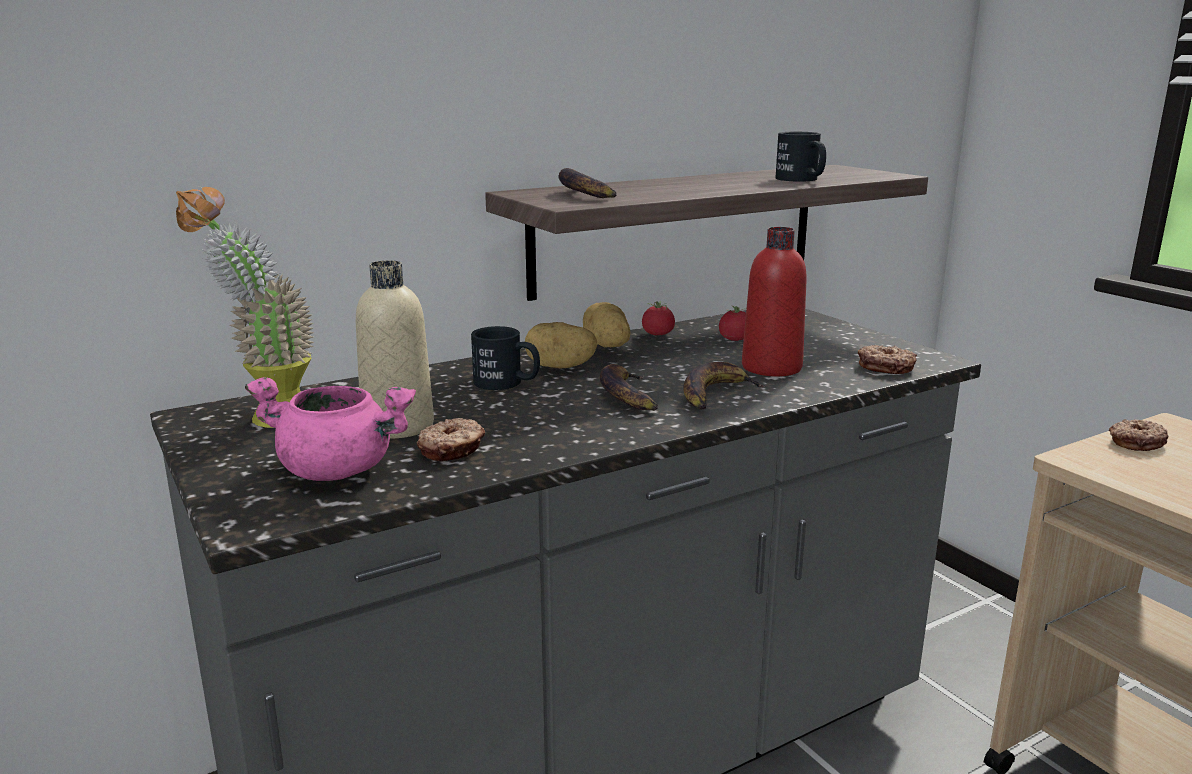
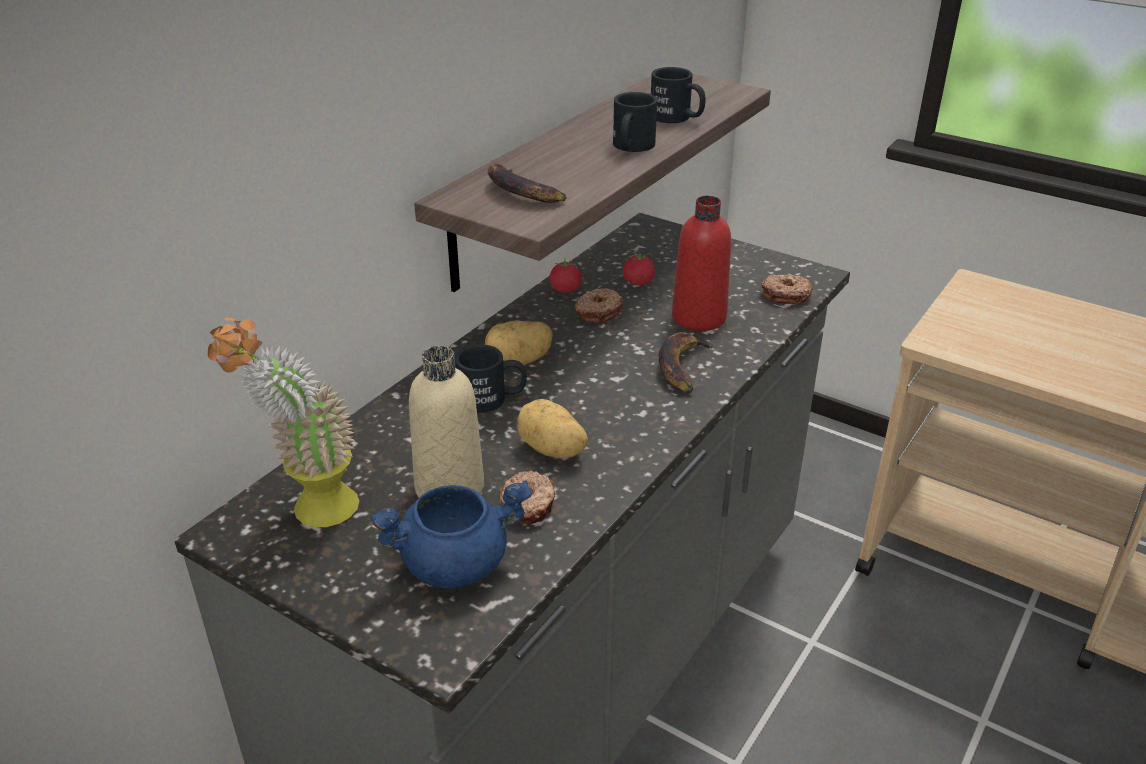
camera: 25 degrees left, 15 degrees up
pink cooking pot [245,377,416,481] -> blue cooking pot [370,480,533,589]
potato [583,302,631,348] -> potato moved to [517,399,588,458]
banana [600,364,658,411] -> none
donut [1109,419,1168,451] -> donut moved to [575,288,623,323]
none -> black mug [613,92,657,152]

